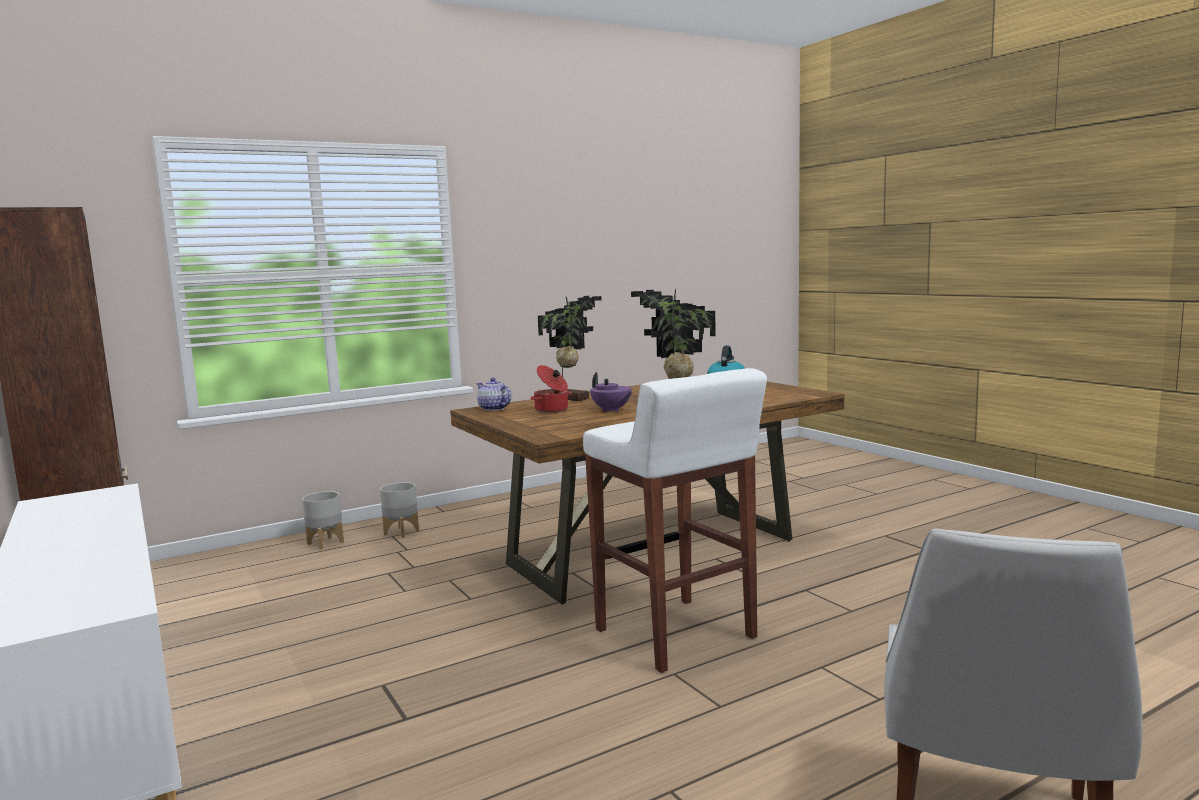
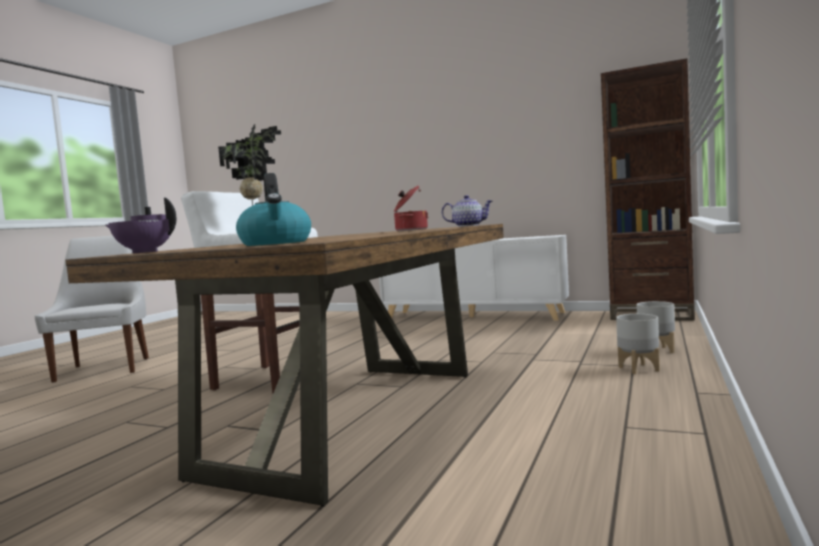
camera: 145 degrees right, 5 degrees down
potted plant [538,296,601,401] -> none
purple teapot [590,372,632,412] -> purple teapot moved to [106,197,176,253]

